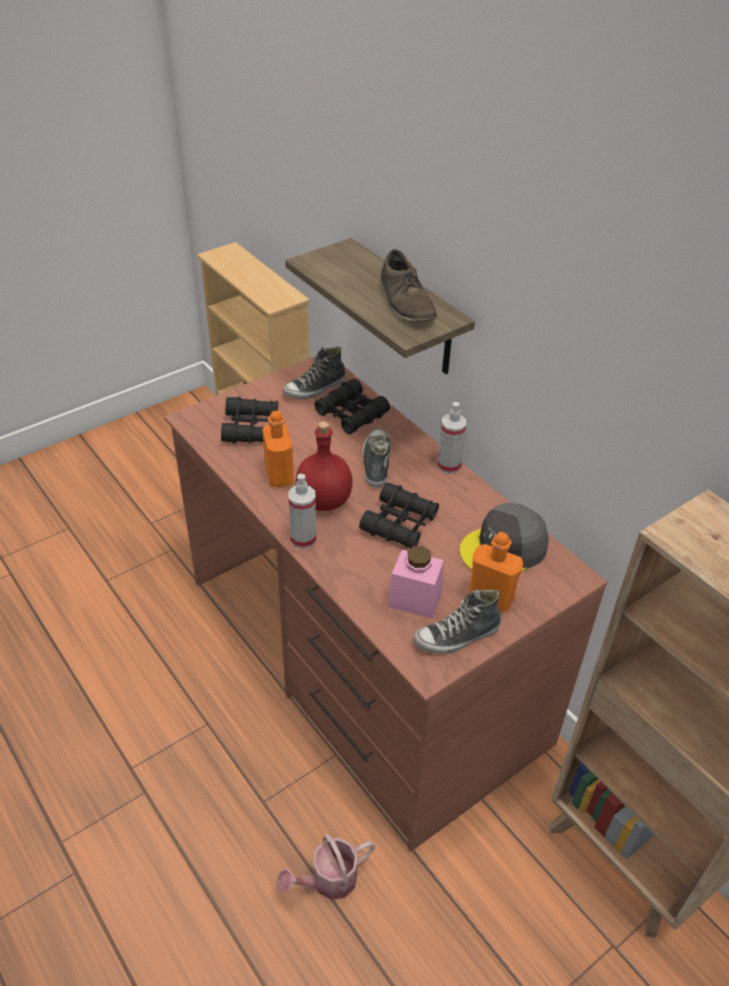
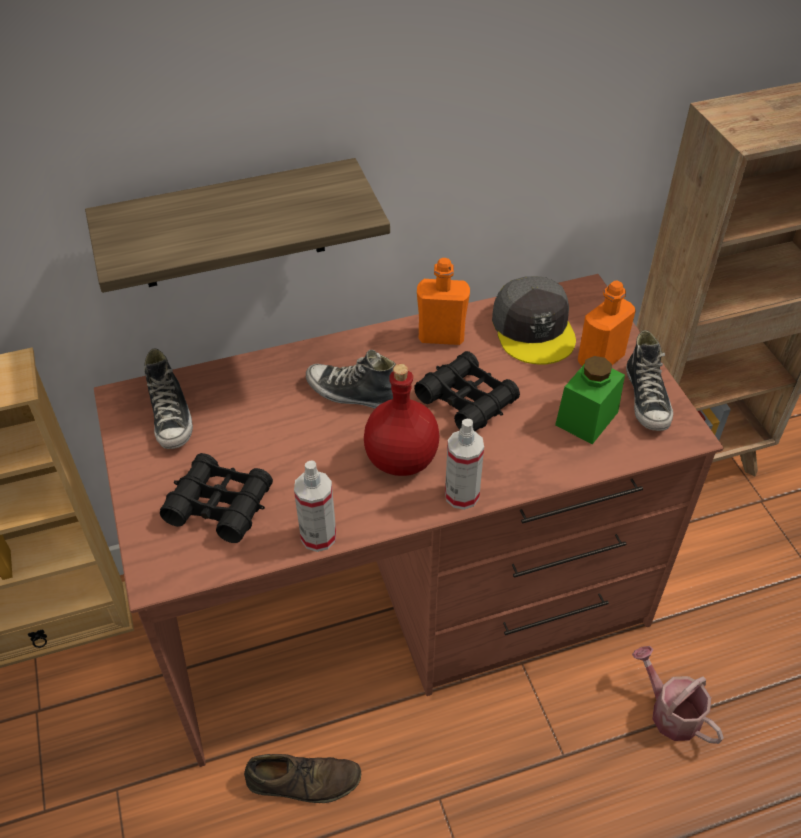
camera: 70 degrees left, 5 degrees up
orange bottle [262,410,294,487] -> orange bottle moved to [417,258,470,345]
watering can [277,834,375,900] -> watering can turned 150 degrees clockwise [632,646,724,744]
black binoculars [314,378,390,434] -> none
brown shoe [380,249,437,322] -> brown shoe moved to [244,754,361,803]
pink jar [387,546,444,619] -> green jar [555,356,625,444]
spray bottle [437,402,466,474] -> spray bottle moved to [294,460,336,552]

